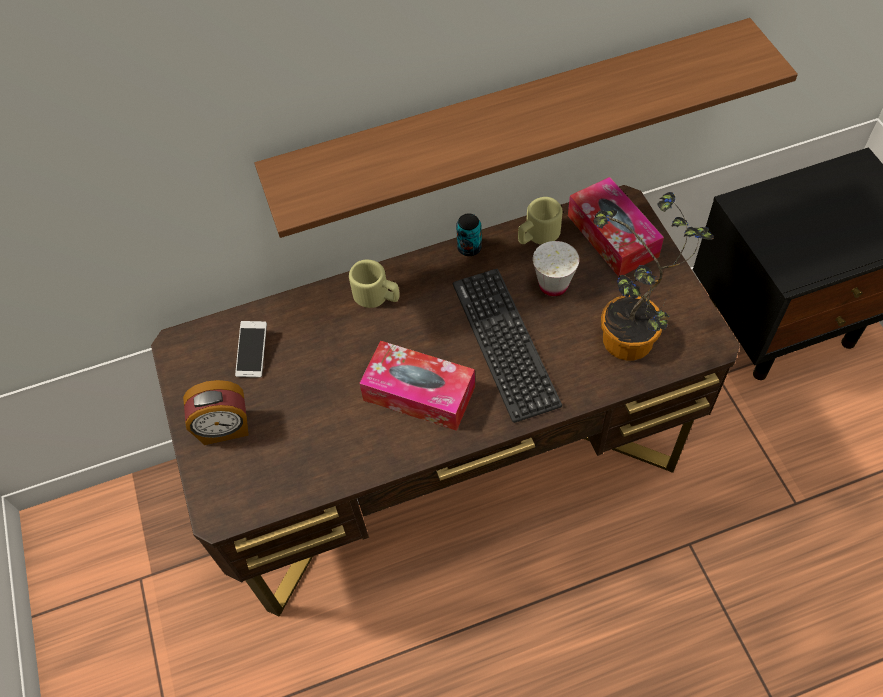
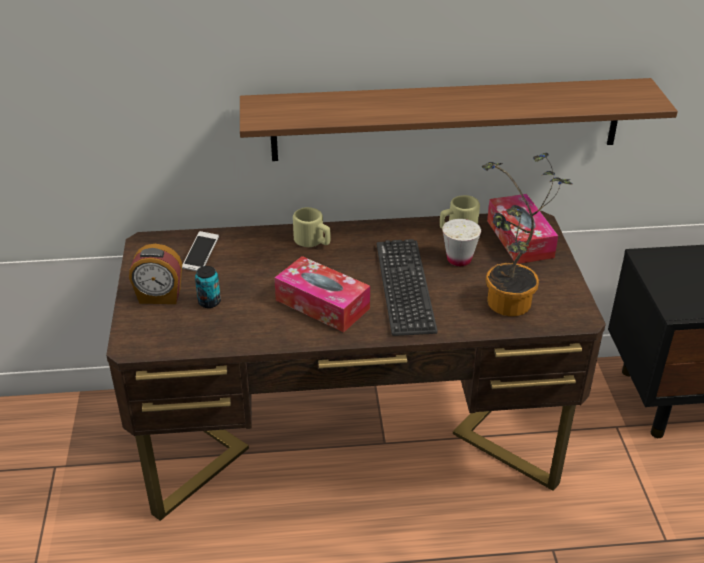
camera: 10 degrees right, 20 degrees down
can [456,213,482,256] -> can moved to [195,266,221,308]

